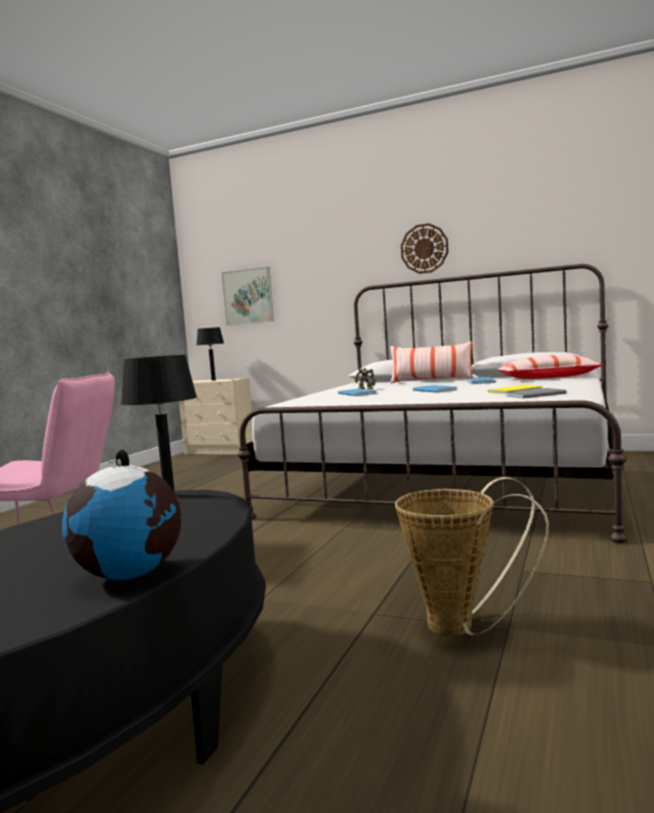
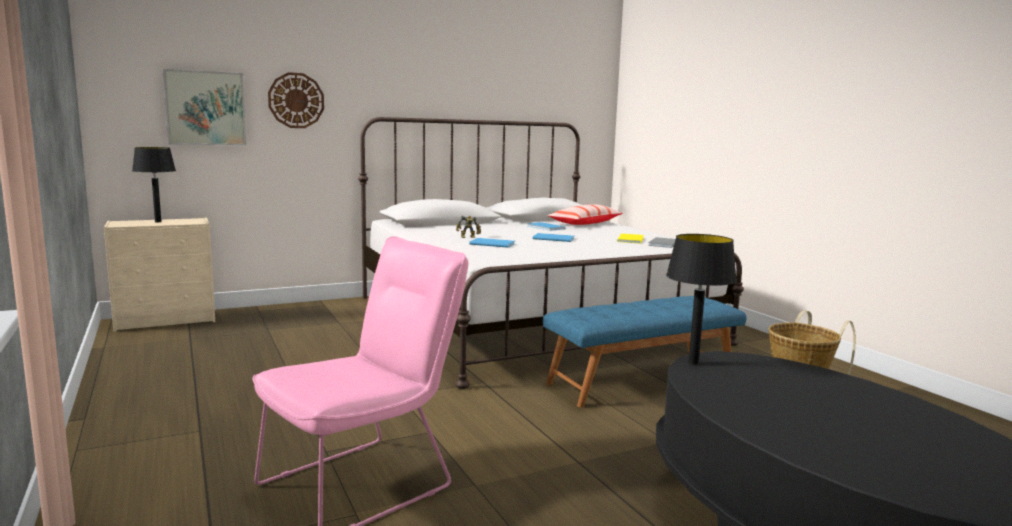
camera: 50 degrees left, 5 degrees up
globe [62,449,181,580] -> none
pillow [390,341,473,384] -> none
wall clock [401,223,449,274] -> wall clock moved to [268,72,324,128]
none -> blue bench [543,296,747,407]

